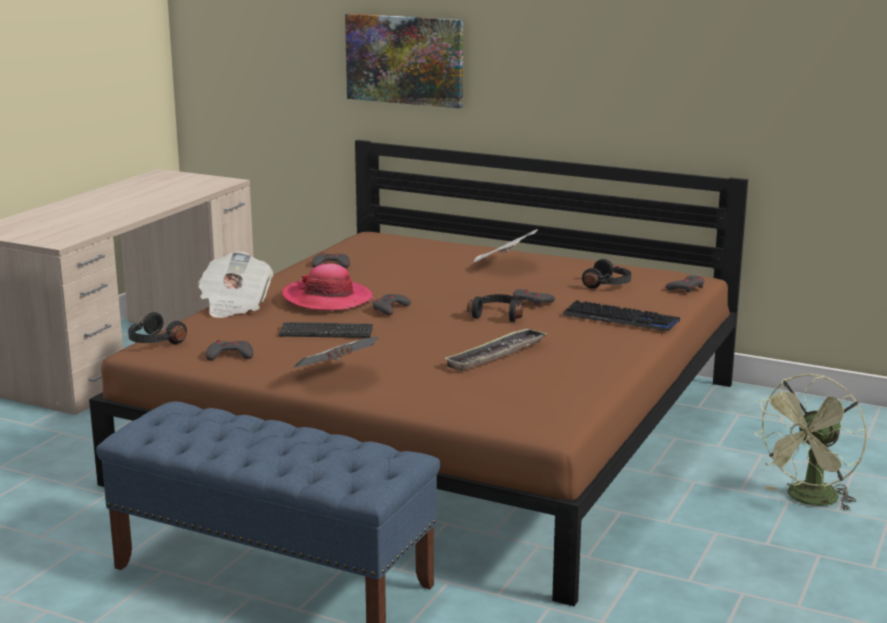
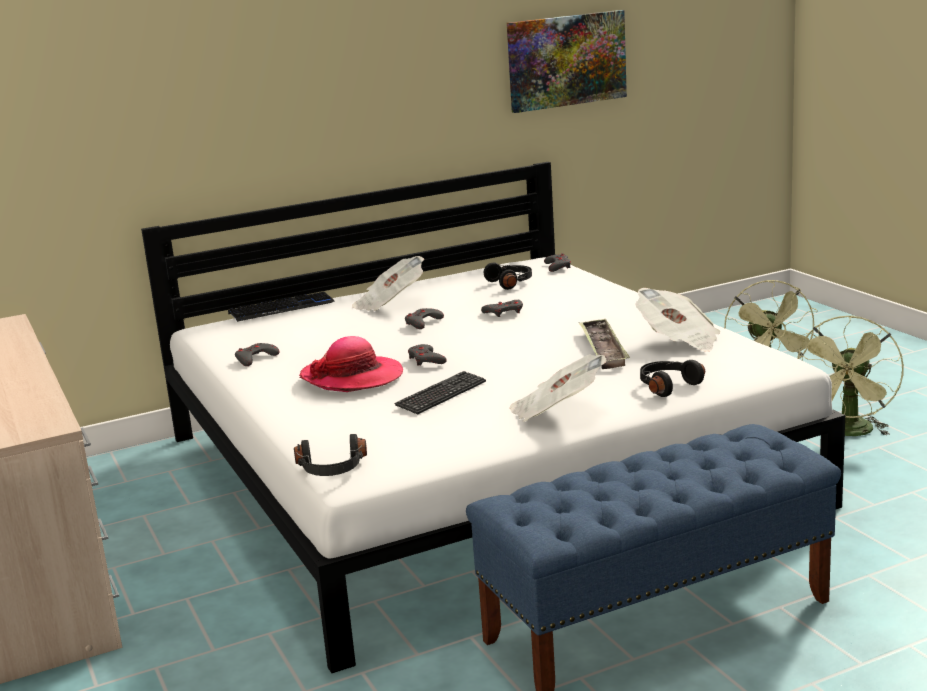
camera: 50 degrees left, 0 degrees up
brown bed [89,140,748,606] -> white bed [141,162,845,673]
newspaper [198,251,273,318] -> newspaper moved to [636,288,720,352]
grey game controller [205,340,253,360] -> grey game controller moved to [405,308,444,329]
picture [345,13,463,108] -> picture moved to [507,10,627,113]
black headphones [467,294,523,322] -> black headphones moved to [640,360,705,397]
keyboard [562,300,680,331] -> keyboard moved to [228,292,335,322]
none -> green fan [797,315,904,436]

